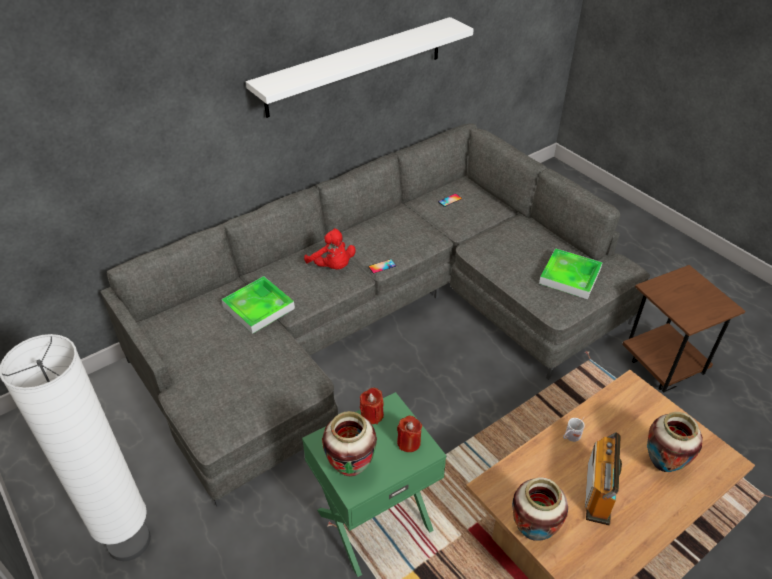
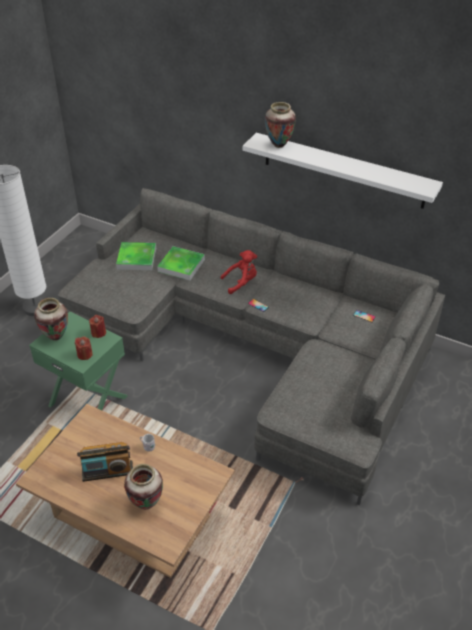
camera: 65 degrees right, 0 degrees up
red plush toy [304,228,356,269] -> red plush toy turned 135 degrees counterclockwise [221,250,257,294]
vase [512,477,568,541] -> vase moved to [265,102,296,148]
tray [539,248,603,299] -> tray moved to [116,242,156,270]
brown side table [622,265,745,392] -> none

